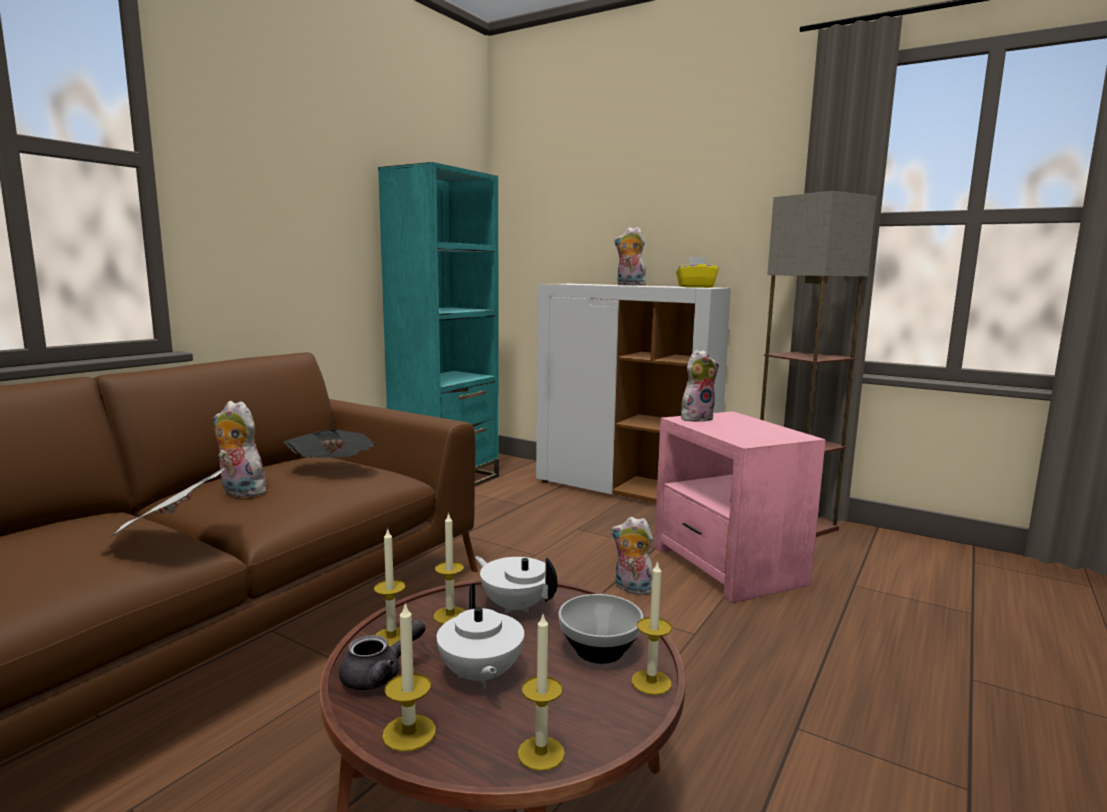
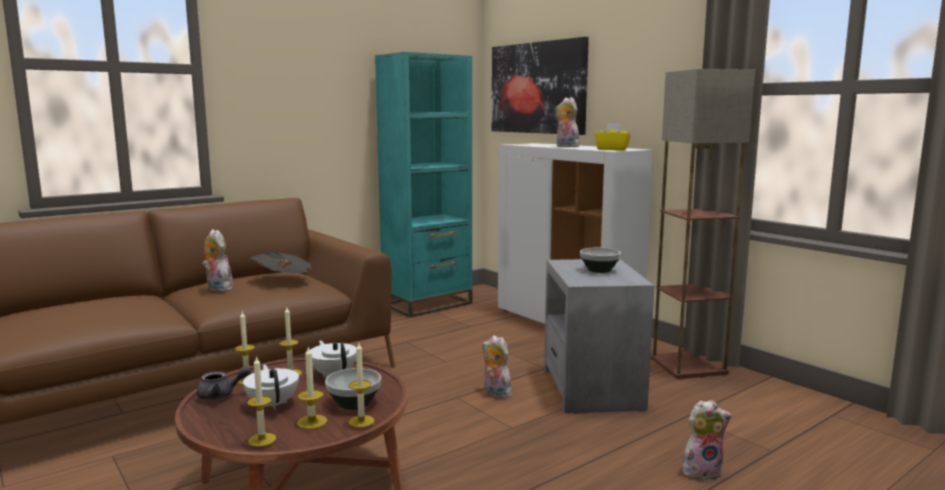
camera: 20 degrees right, 0 degrees up
newspaper [99,468,225,544] -> none
candle [382,602,436,752] -> candle moved to [297,347,327,429]
white teapot [437,584,524,689] -> white teapot turned 150 degrees clockwise [243,364,299,410]
pink side table [654,411,826,603] -> grey side table [544,259,655,413]
plush toy [681,350,719,422] -> plush toy moved to [683,400,732,481]
none -> picture [492,37,589,135]
none -> bowl [580,248,621,273]

